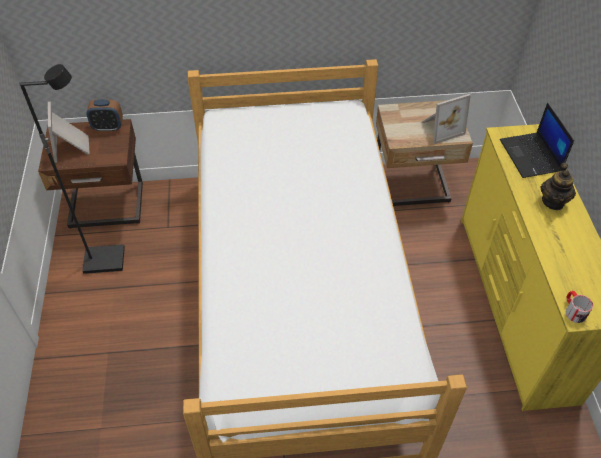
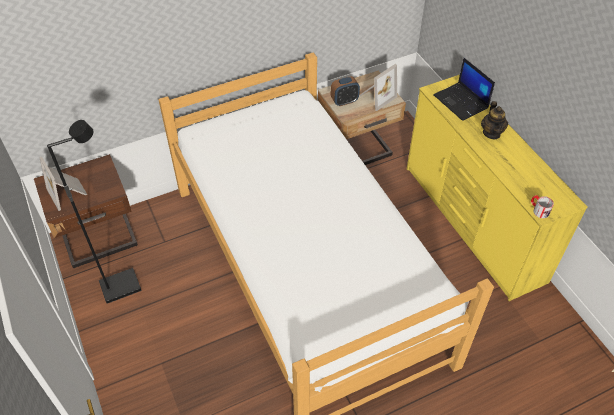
camera: 20 degrees left, 0 degrees up
alarm clock [87,100,123,132] -> alarm clock moved to [331,76,360,106]

